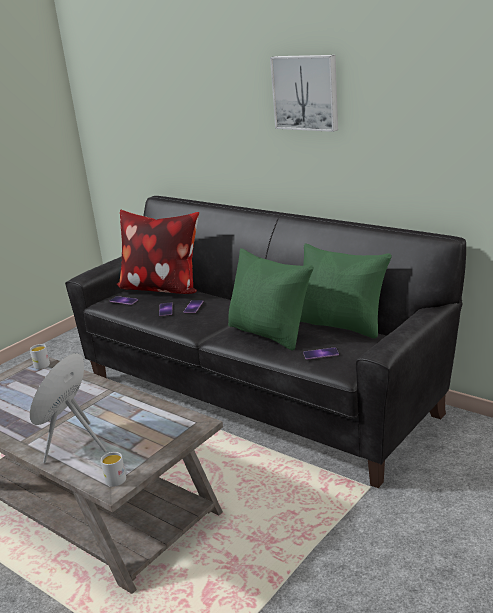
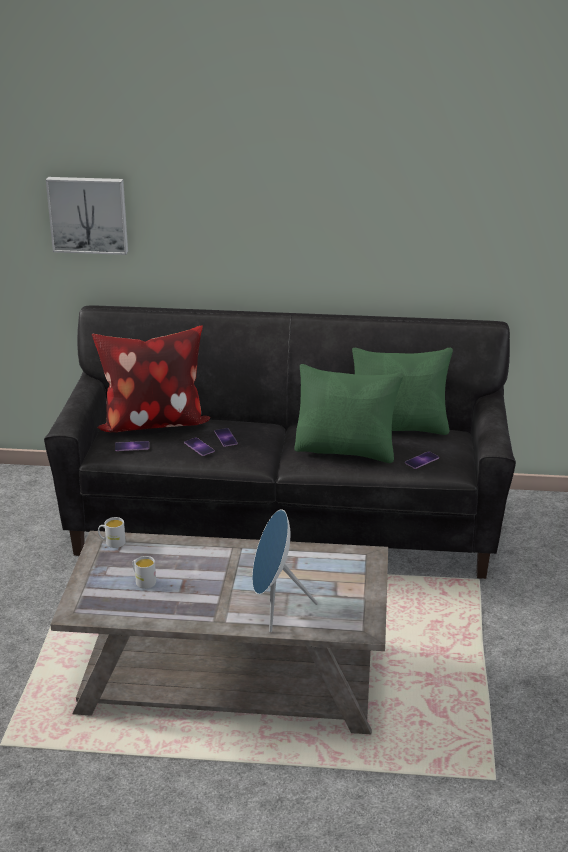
camera: 35 degrees left, 5 degrees up
white mug [101,452,126,487] -> white mug moved to [132,556,156,589]
picture [270,55,338,132] -> picture moved to [46,177,128,255]

